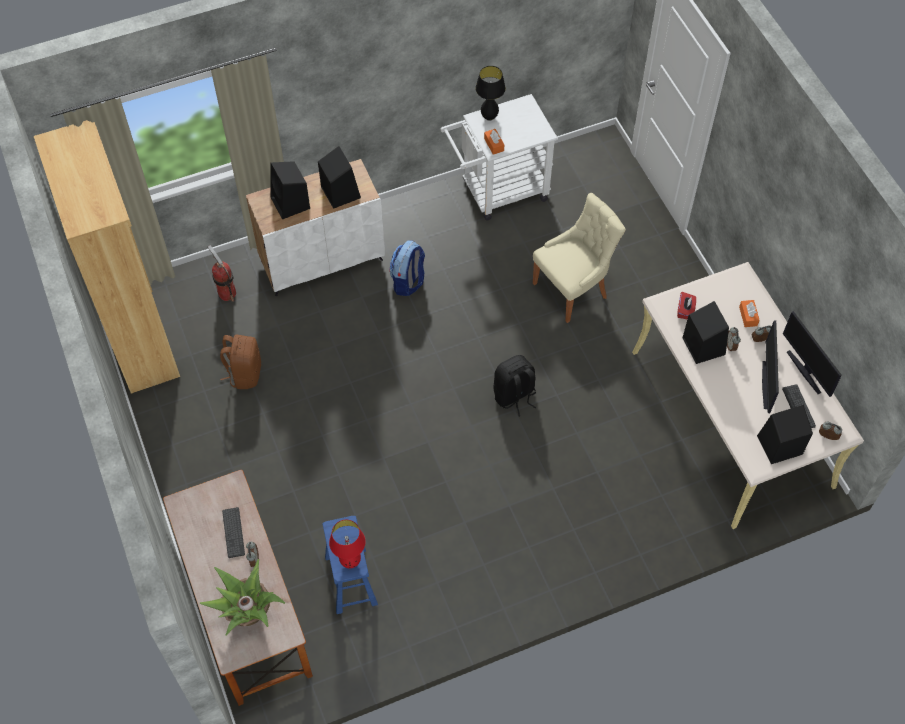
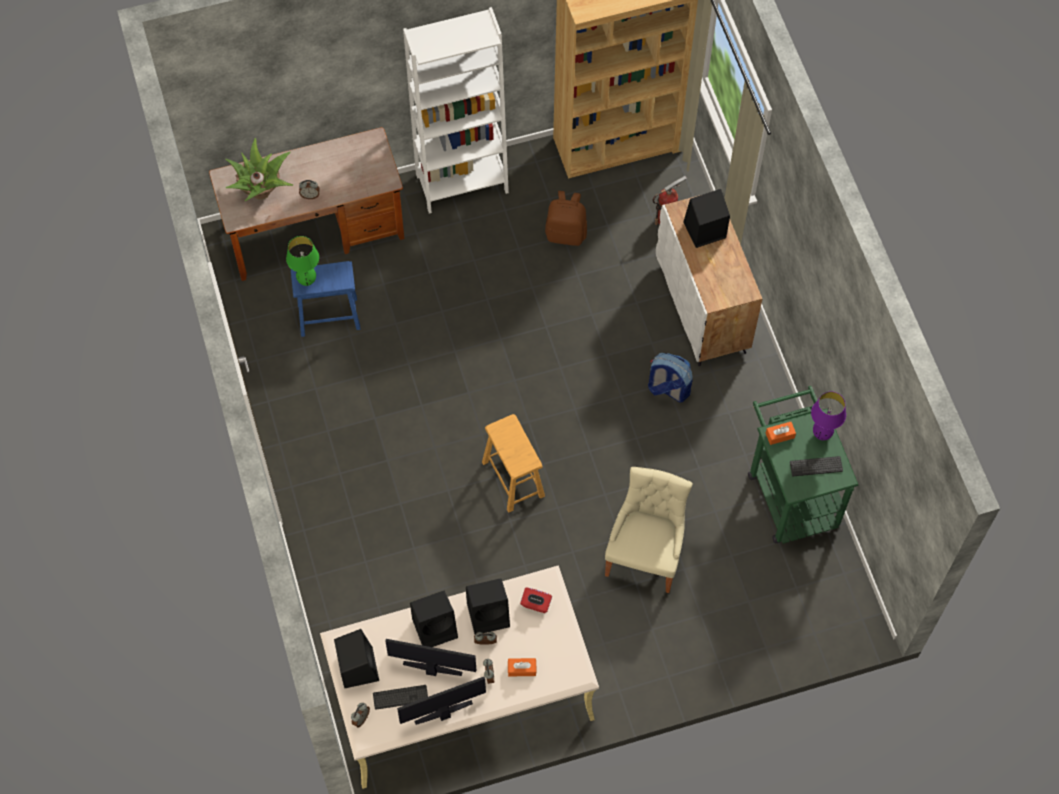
camera: 95 degrees right, 5 degrees up
keyboard [222,507,245,558] -> keyboard moved to [790,456,843,476]
black speaker [318,146,361,209] -> black speaker moved to [410,591,458,647]
red table lamp [329,520,365,569] -> green table lamp [286,236,319,286]
white cart [440,94,558,221] -> green cart [748,386,858,544]
black table lamp [475,66,506,121] -> purple table lamp [811,391,846,440]
black backpack [494,355,536,417] -> brown stool [482,414,545,513]
beige chair [533,193,626,323] -> beige chair turned 135 degrees counterclockwise [605,467,693,593]
none -> white bookcase [403,7,509,213]

